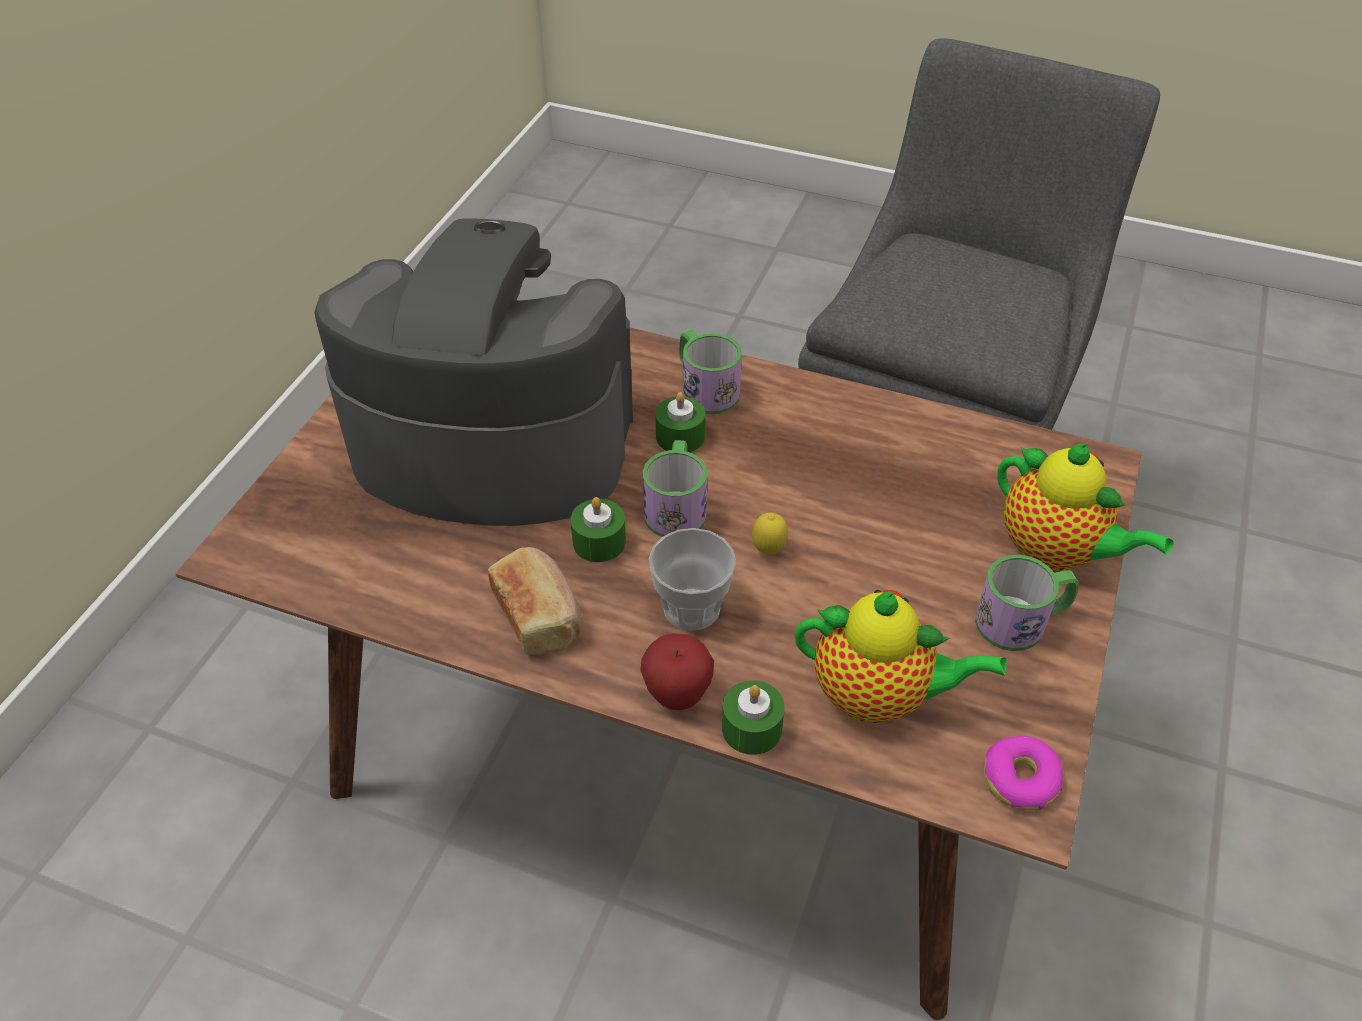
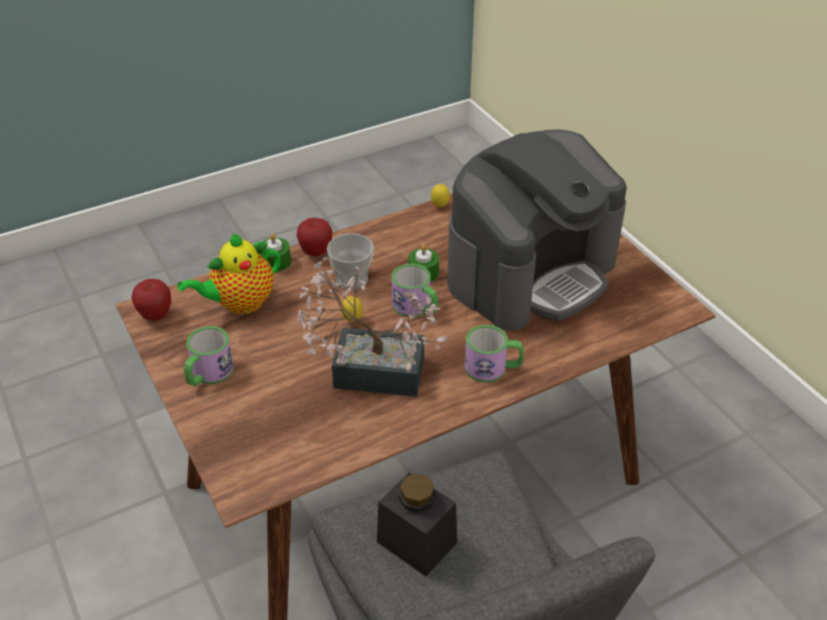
camera: 130 degrees right, 5 degrees down
bread [488,547,582,655] -> none
green candle [655,392,705,452] -> none
donut [984,736,1063,810] -> apple [132,279,171,321]
teapot [997,443,1174,571] -> none
none -> potted plant [297,257,447,397]
none -> black jar [377,473,457,576]
none -> lemon [431,184,450,207]

